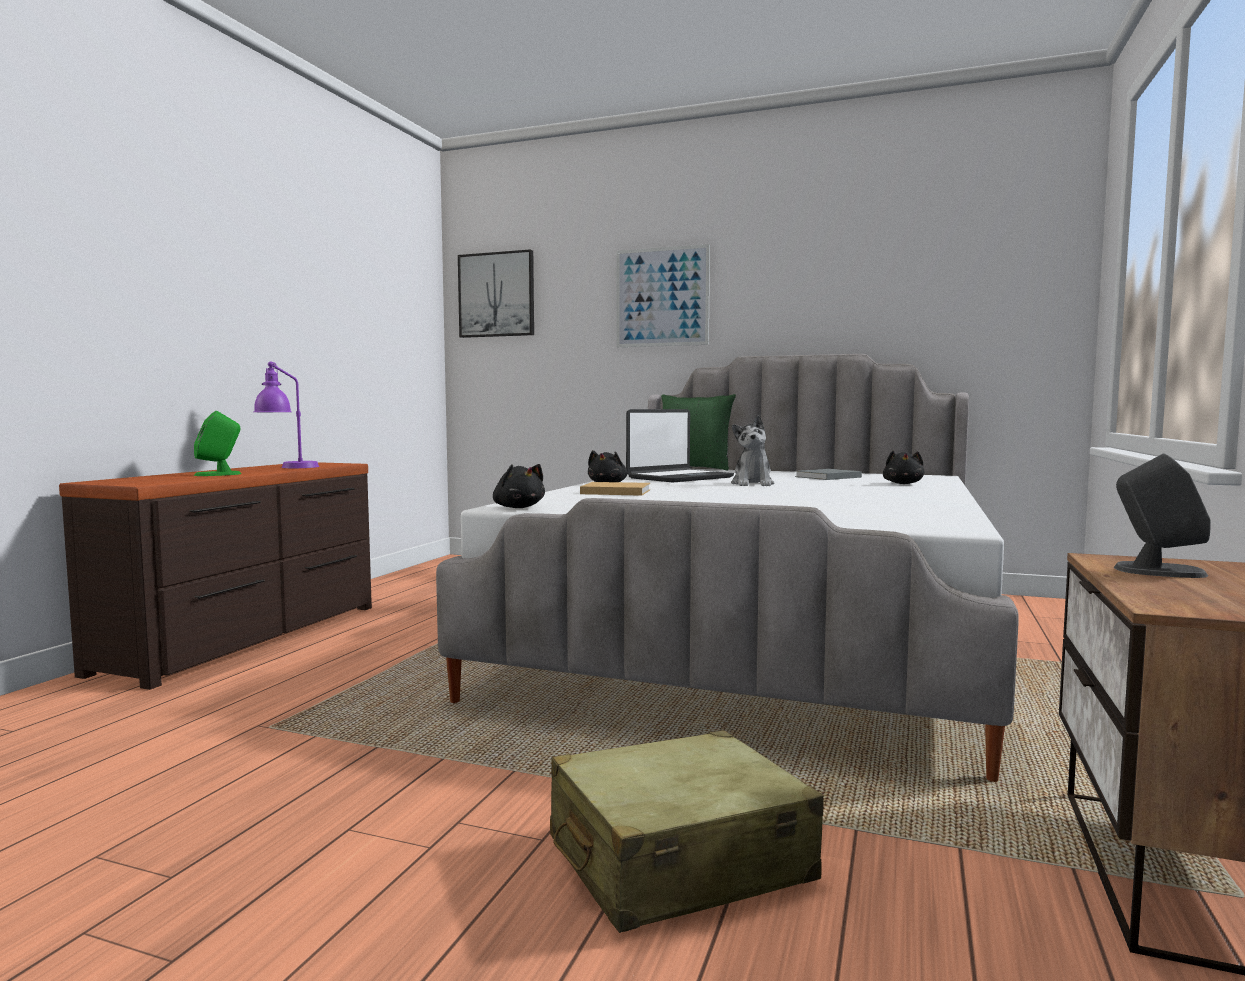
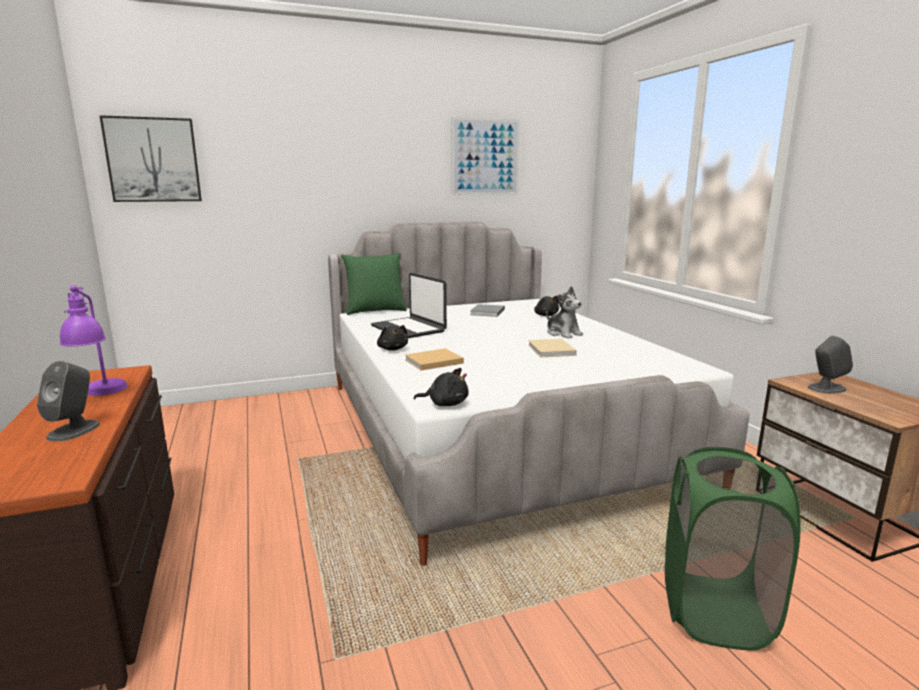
camera: 40 degrees left, 10 degrees up
green speaker [194,411,241,476] -> grey speaker [37,361,100,441]
beige suitcase [550,730,824,933] -> green laundry basket [665,447,800,651]
picture [616,244,710,347] -> picture moved to [451,117,520,195]
laptop [626,409,734,482] -> laptop turned 135 degrees clockwise [371,273,447,338]
plush toy [731,415,775,486] -> plush toy moved to [546,286,583,339]
none -> beige book [528,339,577,357]

